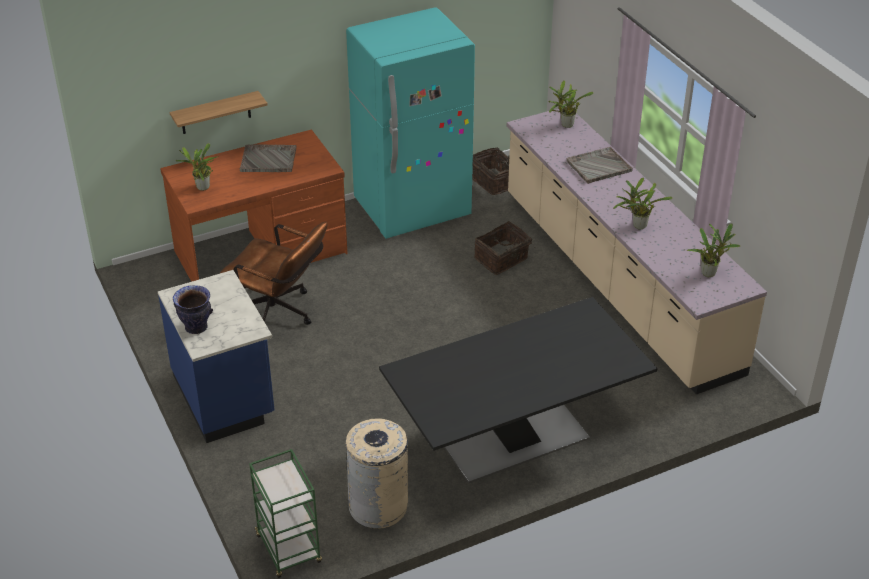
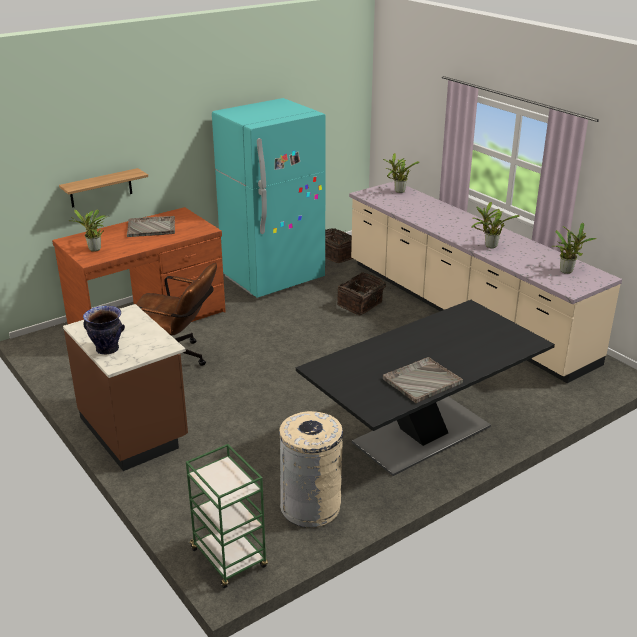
camera: 10 degrees left, 10 degrees down
blue counter [158,270,274,443] -> brown counter [63,304,188,471]
grey tray [566,147,633,184] -> grey tray moved to [383,357,463,403]

